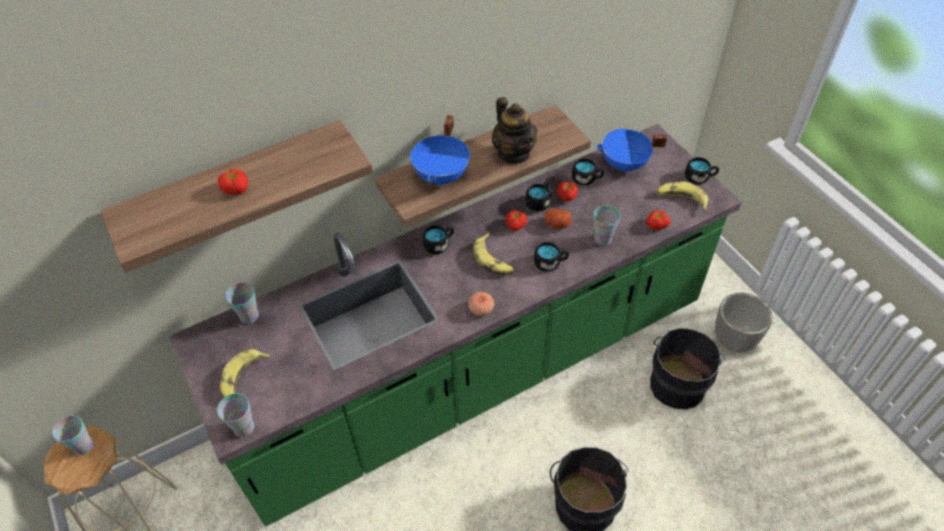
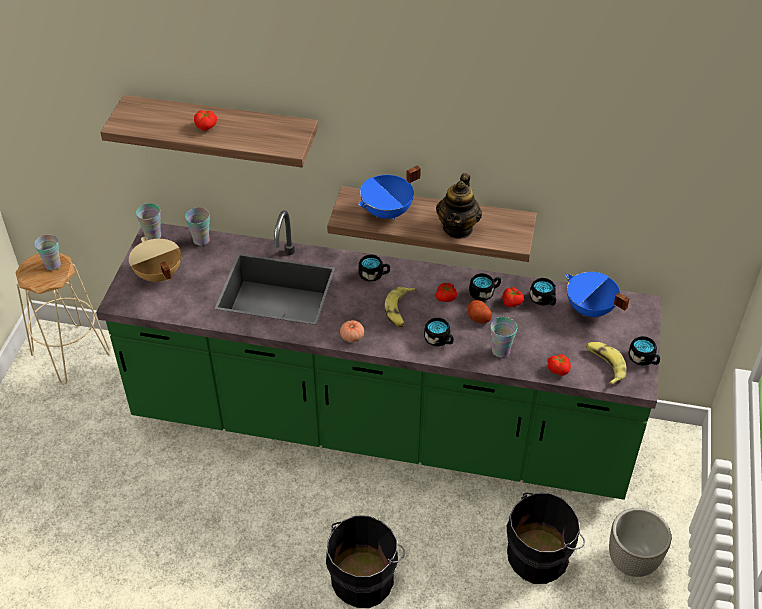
camera: 40 degrees right, 5 degrees down
cup [217,393,254,437] -> cup moved to [136,203,161,240]
banana [220,349,270,397] -> beige cooking pot [129,237,181,282]

